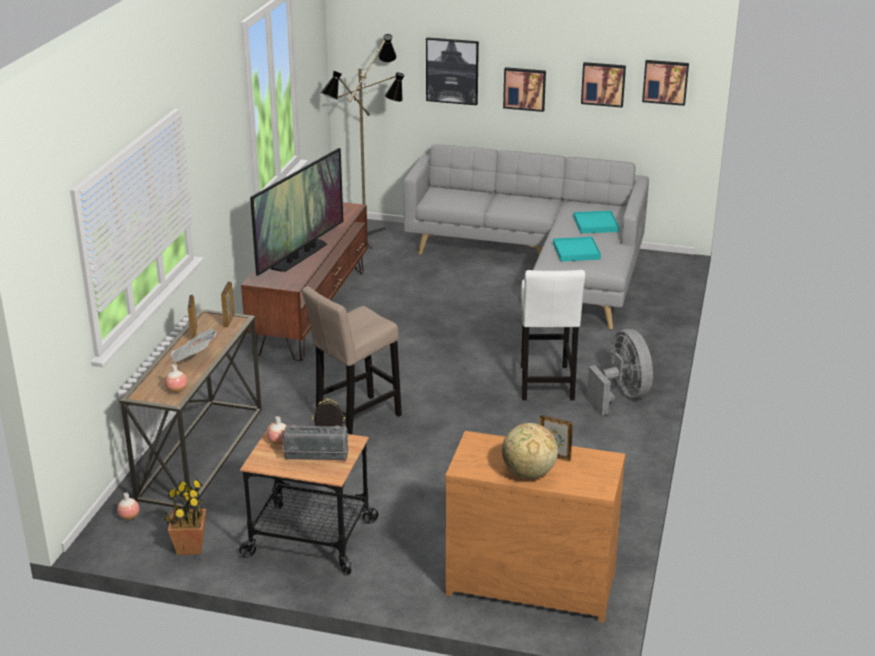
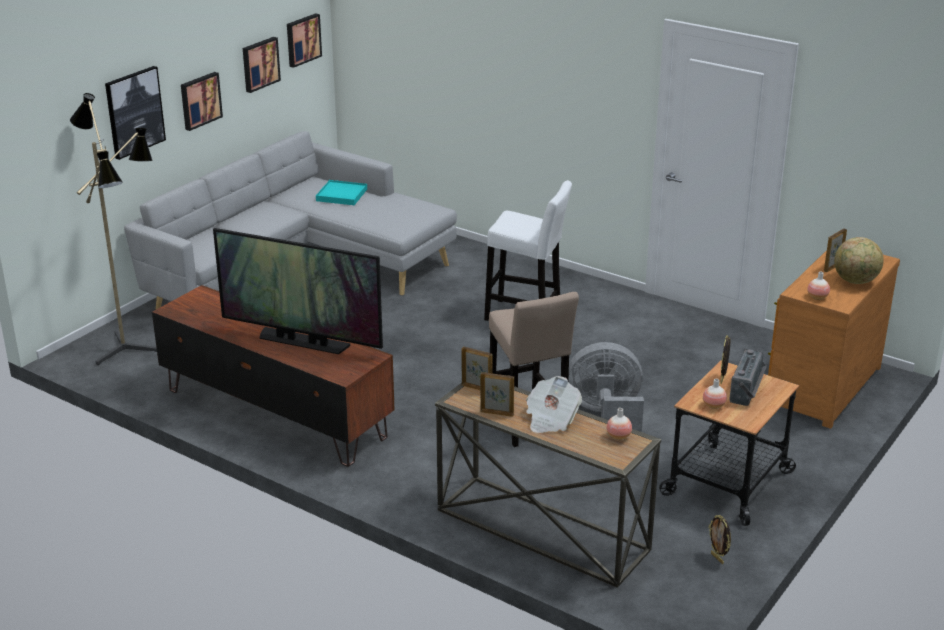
camera: 70 degrees left, 0 degrees up
vase [117,492,139,520] -> vase moved to [807,272,830,300]
potted plant [165,479,206,555] -> picture frame [709,515,731,564]
television [250,148,343,276] -> television turned 150 degrees clockwise [213,228,383,354]
turquoise tray [553,237,601,262] -> none
grey fan [587,329,653,415] -> grey fan moved to [569,342,644,432]

